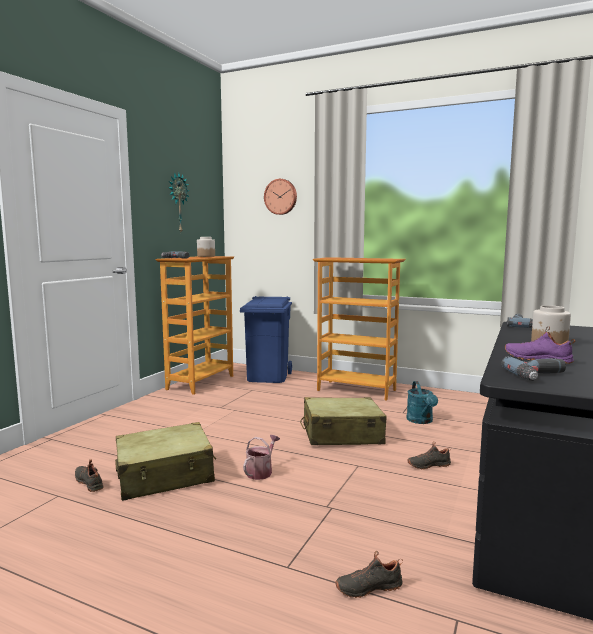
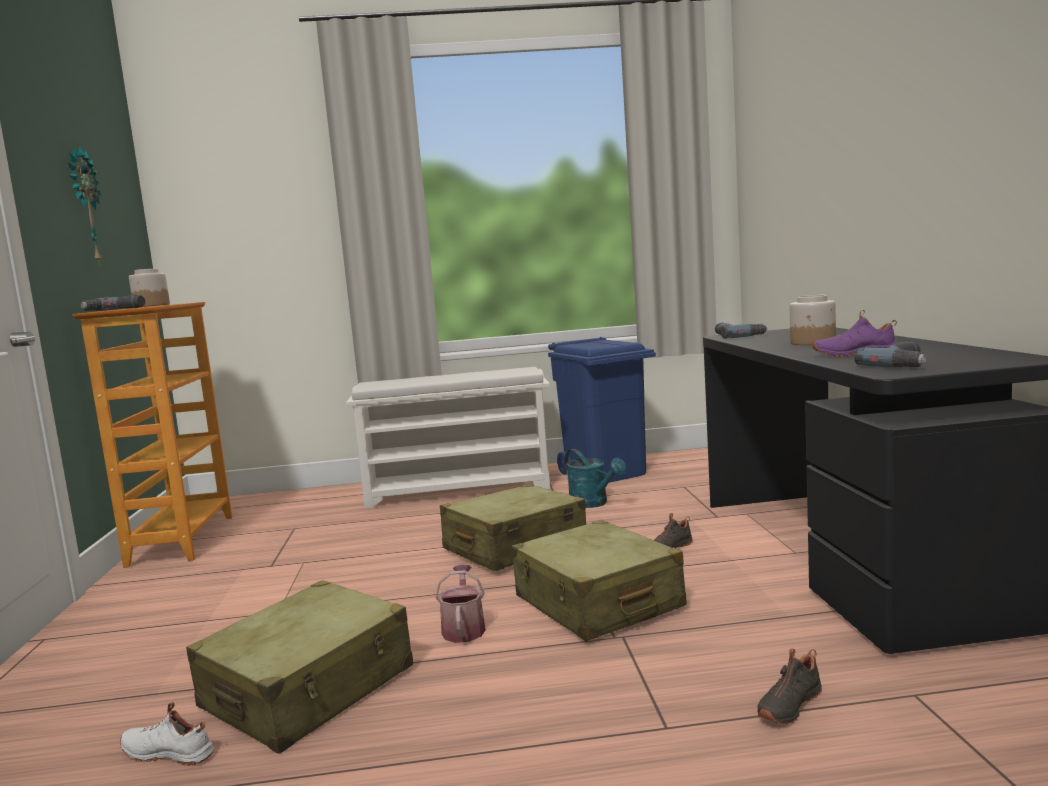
camera: 30 degrees left, 0 degrees up
black shoe [75,459,104,492] -> white shoe [120,702,214,766]
blue trash can [240,296,292,383] -> blue trash can moved to [548,337,656,483]
wall clock [264,179,297,215] -> none
bookcase [313,257,406,401] -> white shoe rack [346,367,550,509]
none -> beige suitcase [511,520,687,641]

